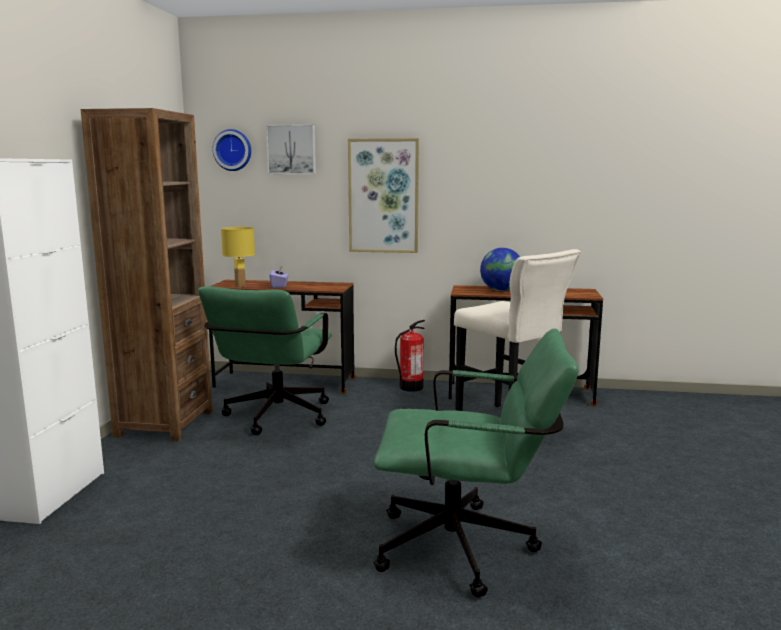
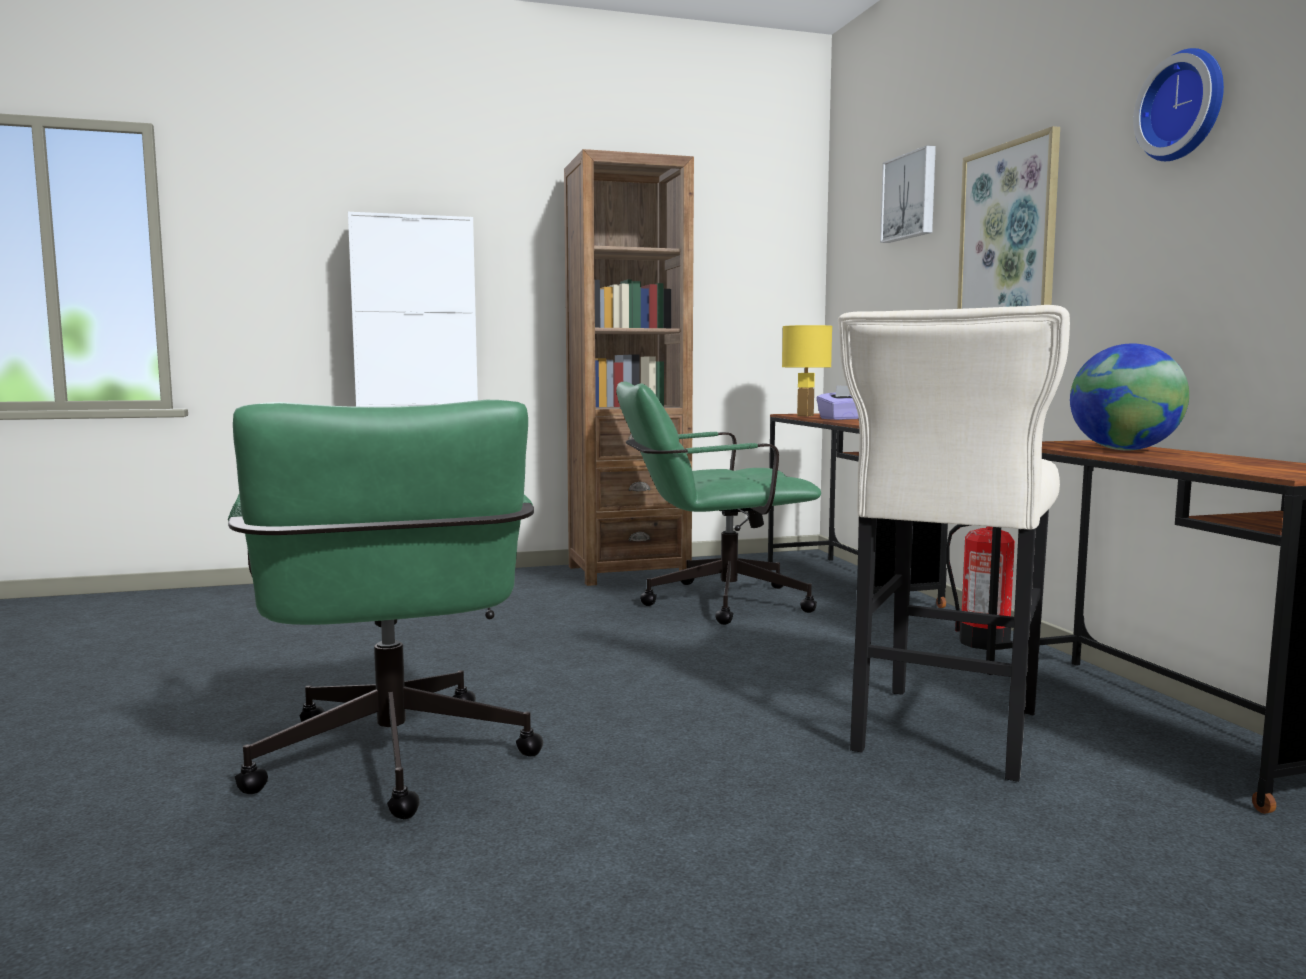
camera: 65 degrees right, 5 degrees down
wall clock [212,129,251,171] -> wall clock moved to [1133,48,1224,161]

